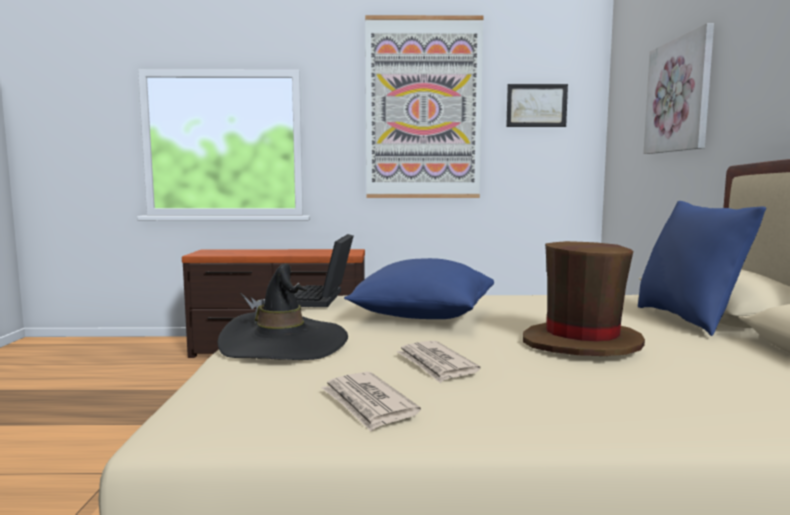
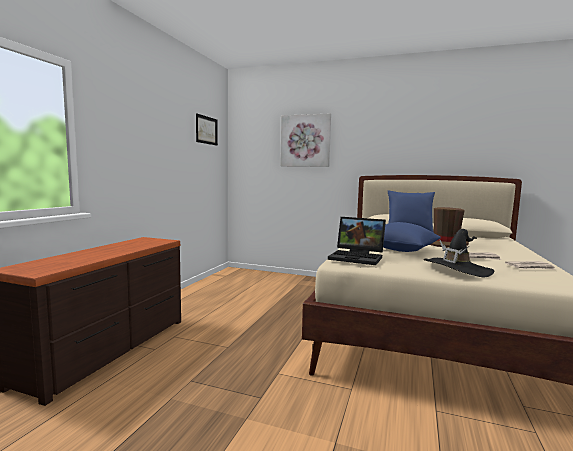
camera: 70 degrees left, 0 degrees up
picture [365,15,484,198] -> none

